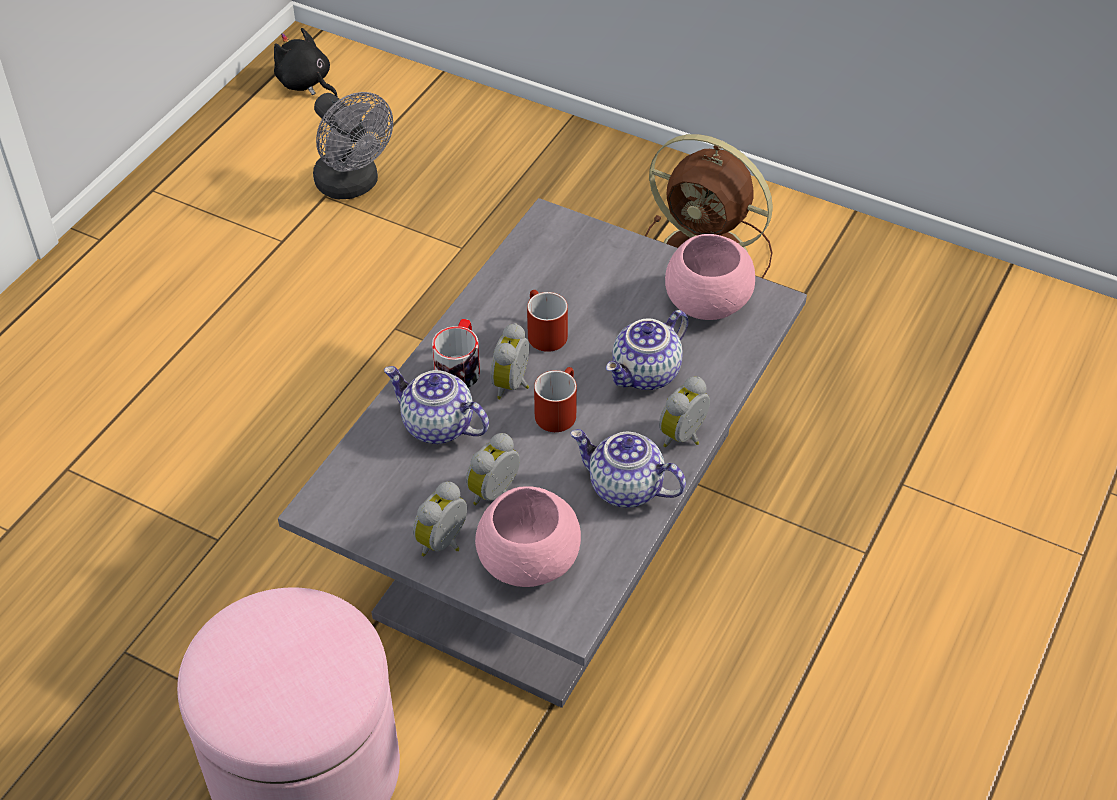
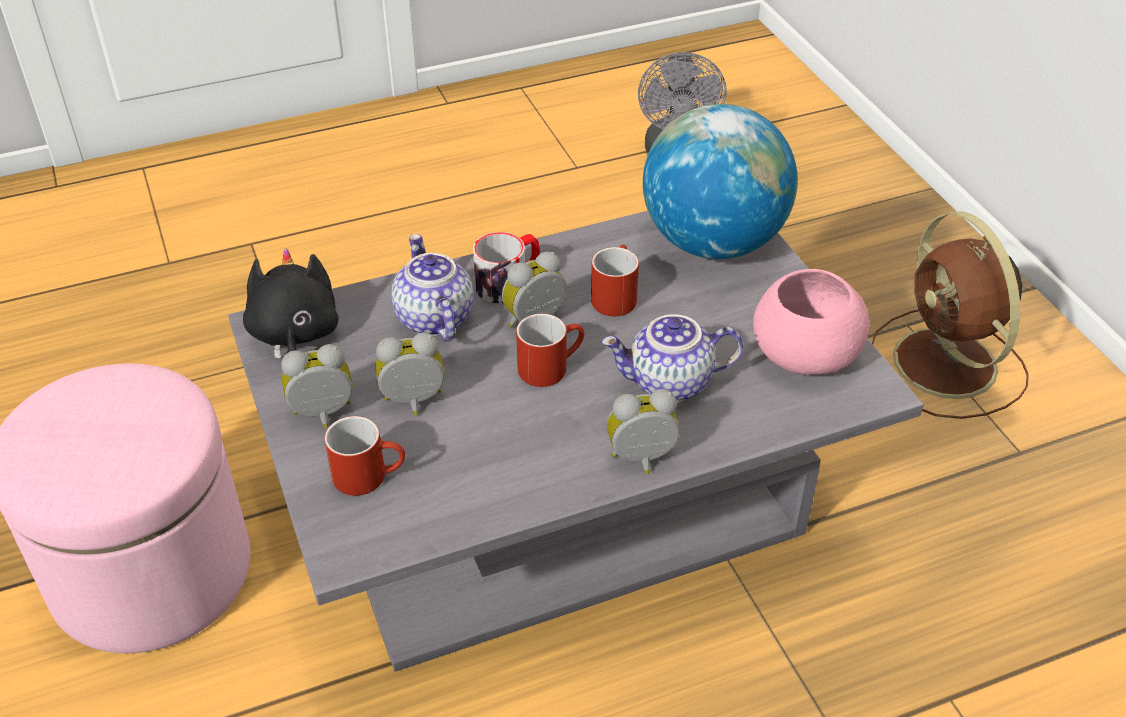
camera: 40 degrees right, 5 degrees down
black plush toy [274,28,338,97] -> black plush toy moved to [243,248,339,359]
pink bowl [475,487,581,587] -> red mug [324,416,405,496]
teapot [570,429,686,508] -> none
none -> globe [643,104,798,259]

